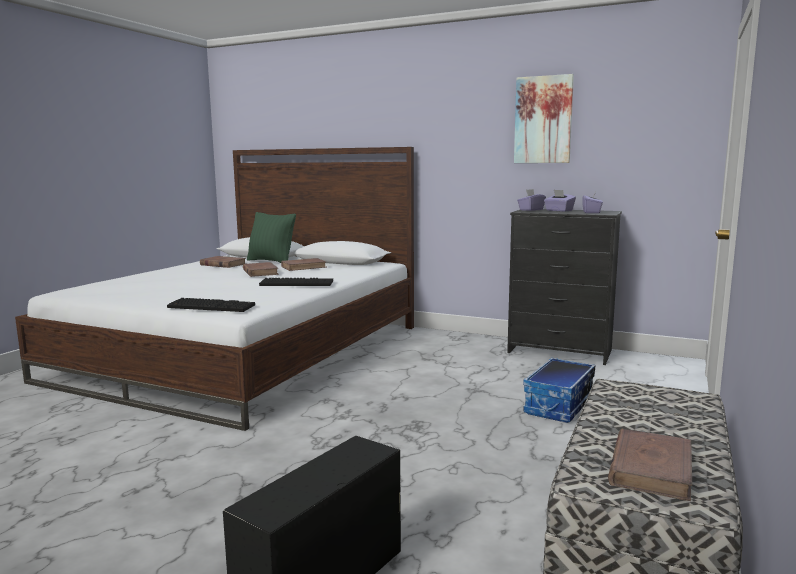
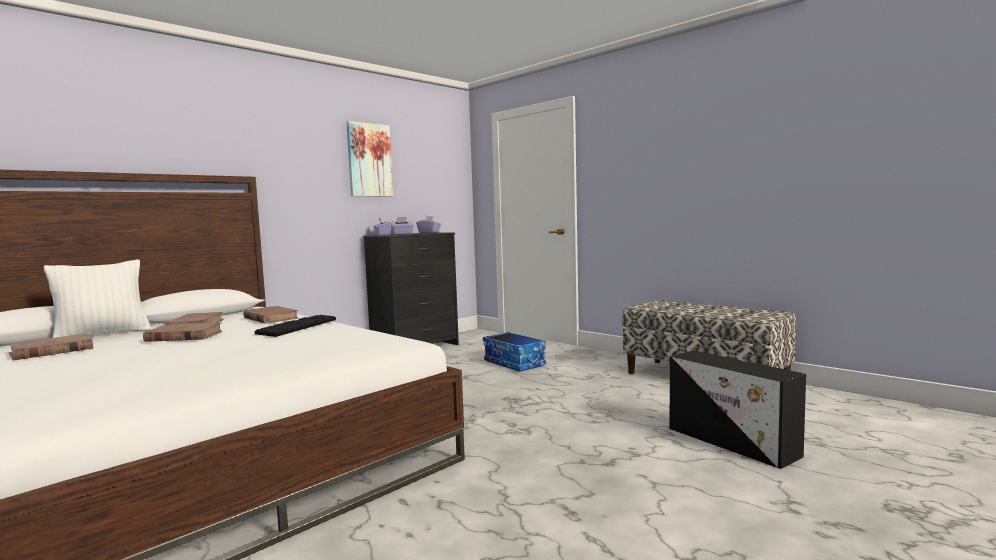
camera: 70 degrees left, 5 degrees down
keyboard [167,298,255,312] -> none
green pillow [247,212,296,263] -> white pillow [44,259,151,338]
brown book [608,429,692,501] -> brown book moved to [243,306,299,323]

